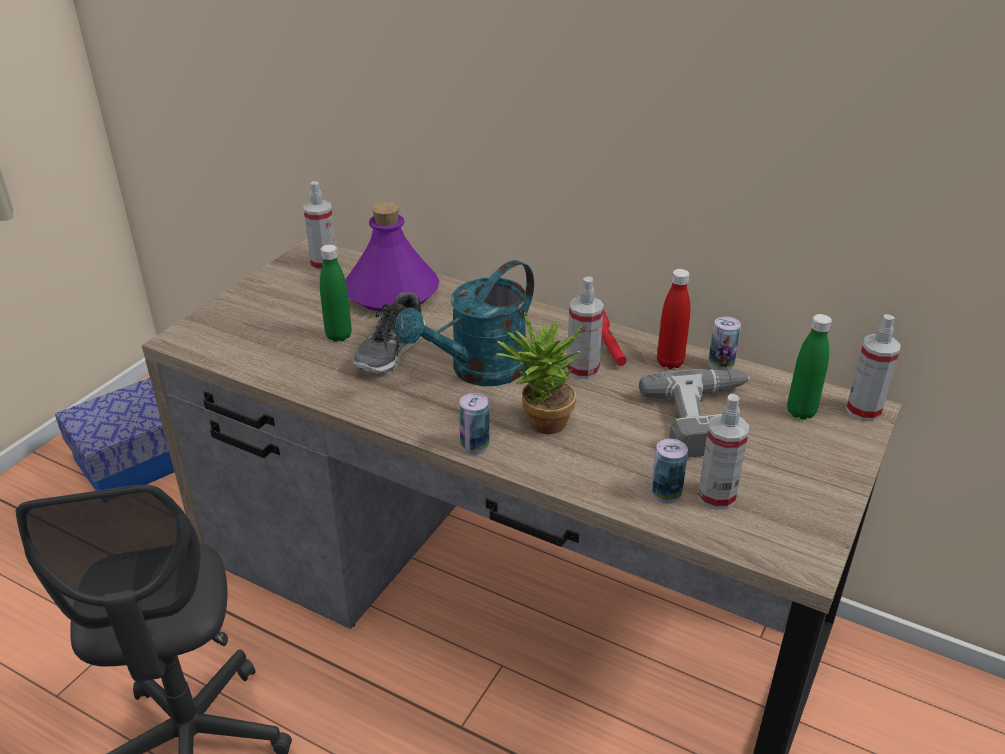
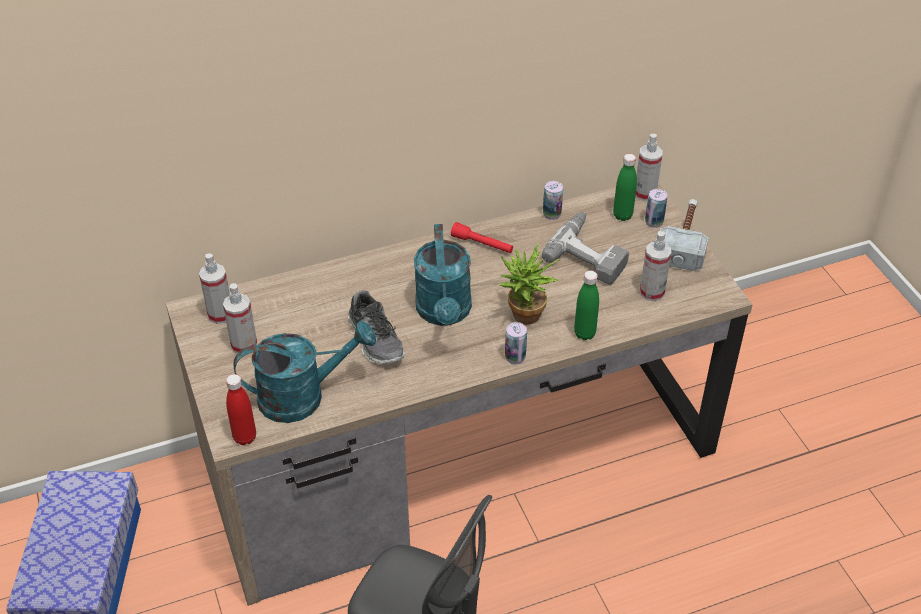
camera: 50 degrees left, 10 degrees up
green bottle [320,245,352,342] -> green bottle moved to [574,271,599,340]
purple bottle [345,202,439,312] -> none
spray bottle [566,276,604,379] -> spray bottle moved to [223,283,257,354]
can [651,439,688,504] -> can moved to [645,189,667,228]
red bottle [657,269,690,369] -> red bottle moved to [226,374,256,445]
none -> turquoise watering can [233,321,376,423]
none -> hammer [660,199,708,271]

